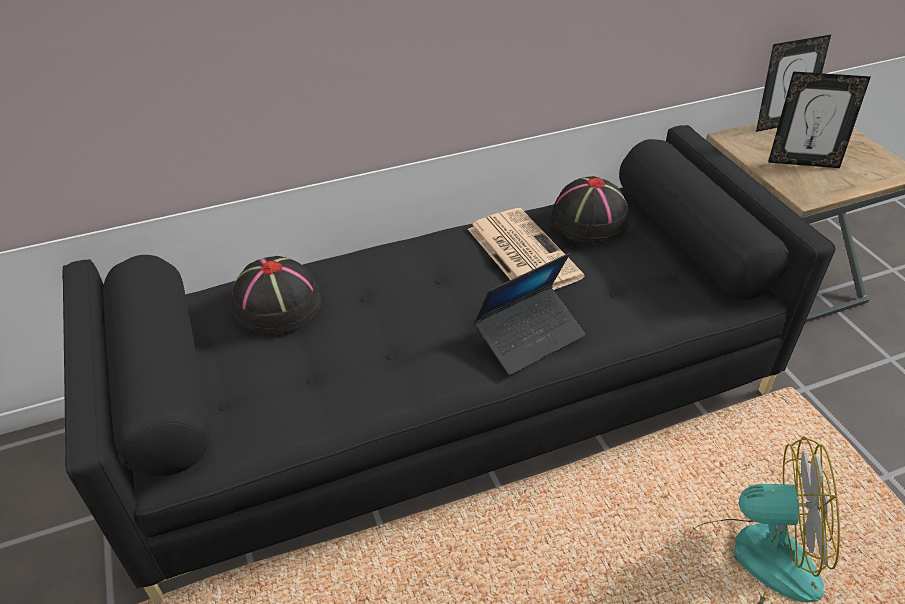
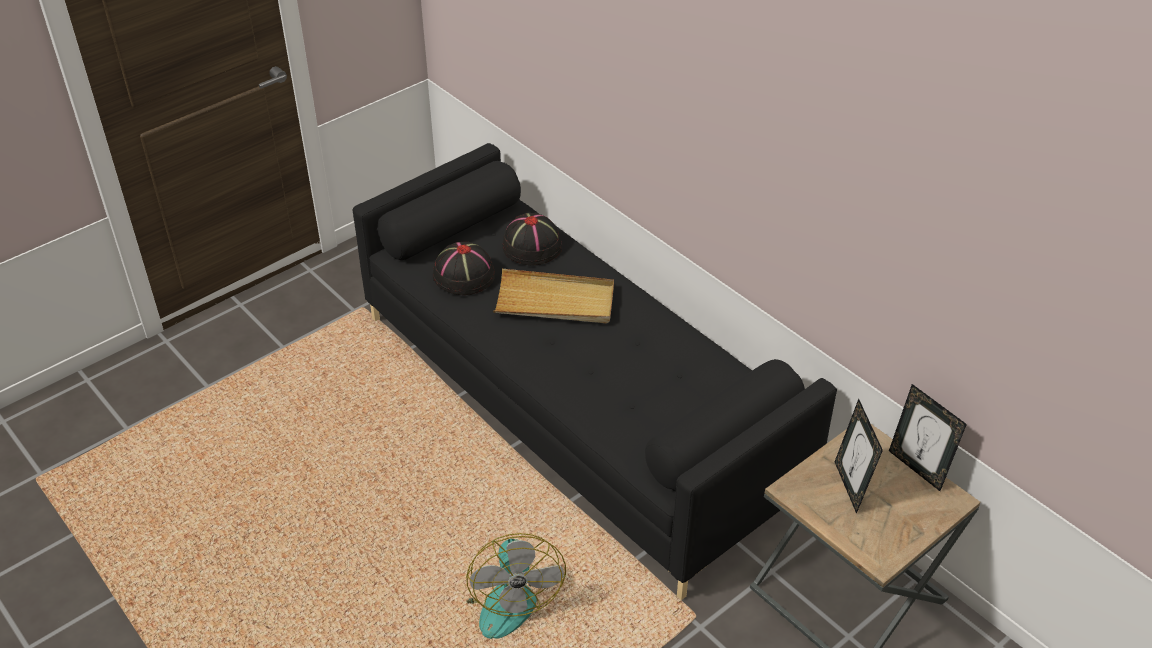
camera: 70 degrees right, 0 degrees up
newspaper [468,208,585,290] -> none
laptop [474,253,585,375] -> none
black hat [550,176,629,244] -> black hat moved to [433,242,495,295]
none -> beige tray [493,269,614,323]

